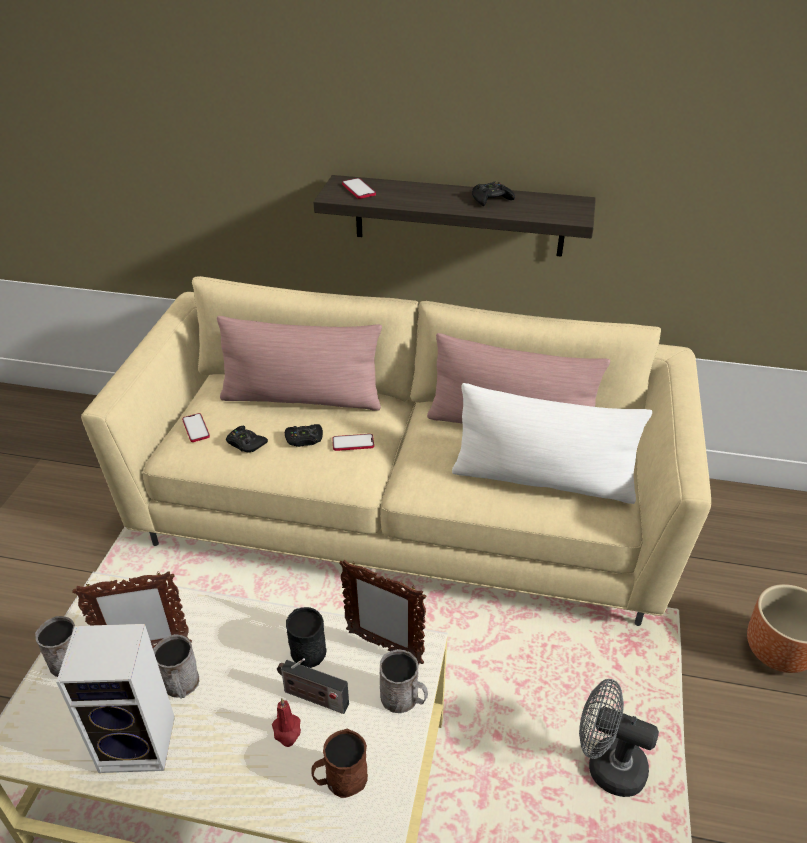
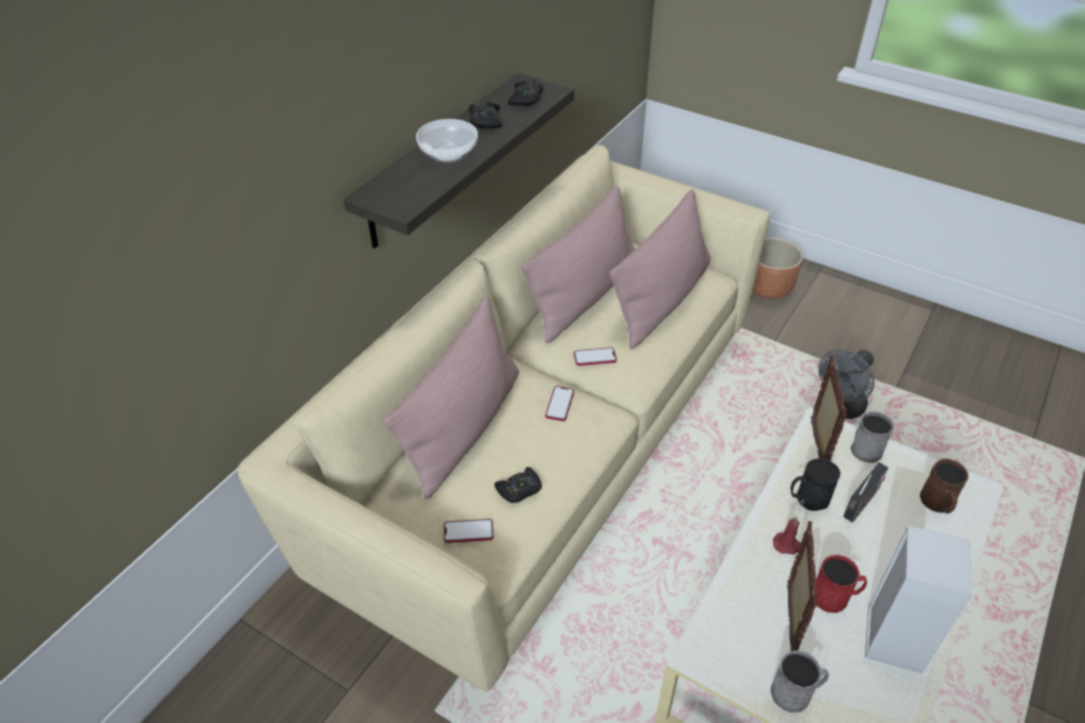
camera: 70 degrees left, 5 degrees up
grey mug [153,634,199,699] -> red mug [816,555,867,613]
red candle [272,698,301,747] -> red candle moved to [773,516,801,554]
black game controller [285,424,323,447] -> black game controller moved to [508,79,543,107]
picture frame [339,560,426,664] -> picture frame turned 45 degrees counterclockwise [811,355,847,461]
phone [342,178,376,199] -> phone moved to [574,347,617,366]
white pillow [452,383,652,504] -> pink pillow [610,189,710,349]
none -> bowl [416,119,478,163]

